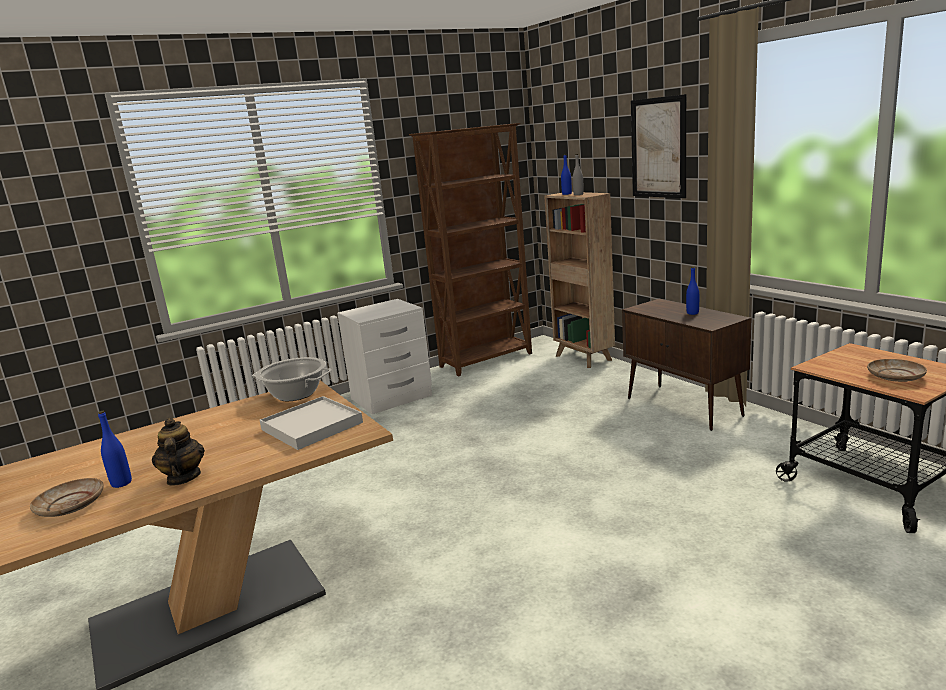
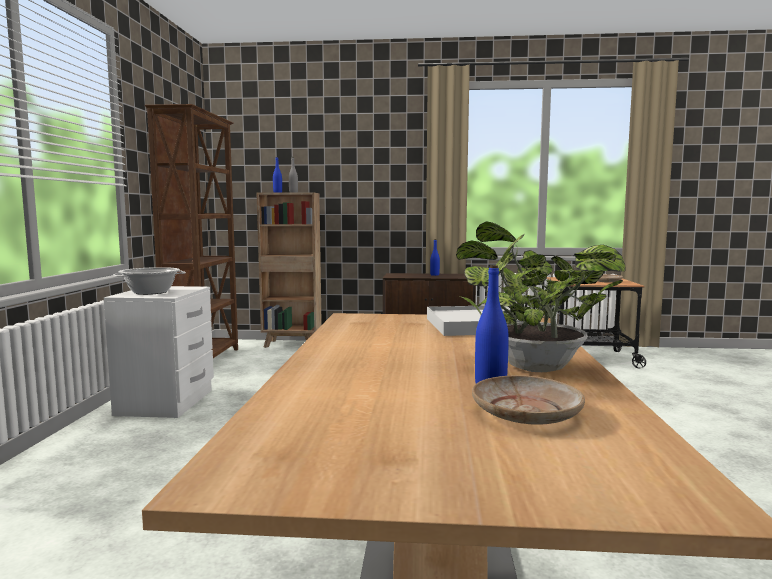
camera: 55 degrees left, 10 degrees down
teapot [152,418,205,486] -> potted plant [456,221,626,372]
cooking pot [252,357,332,401] -> cooking pot moved to [113,267,186,295]
picture [631,94,686,198] -> none

